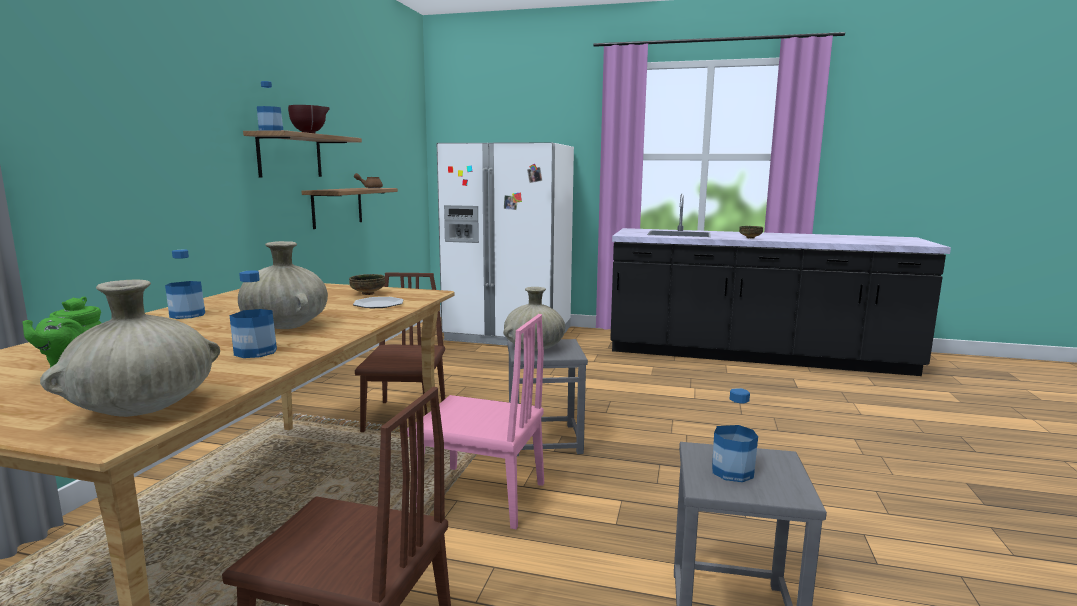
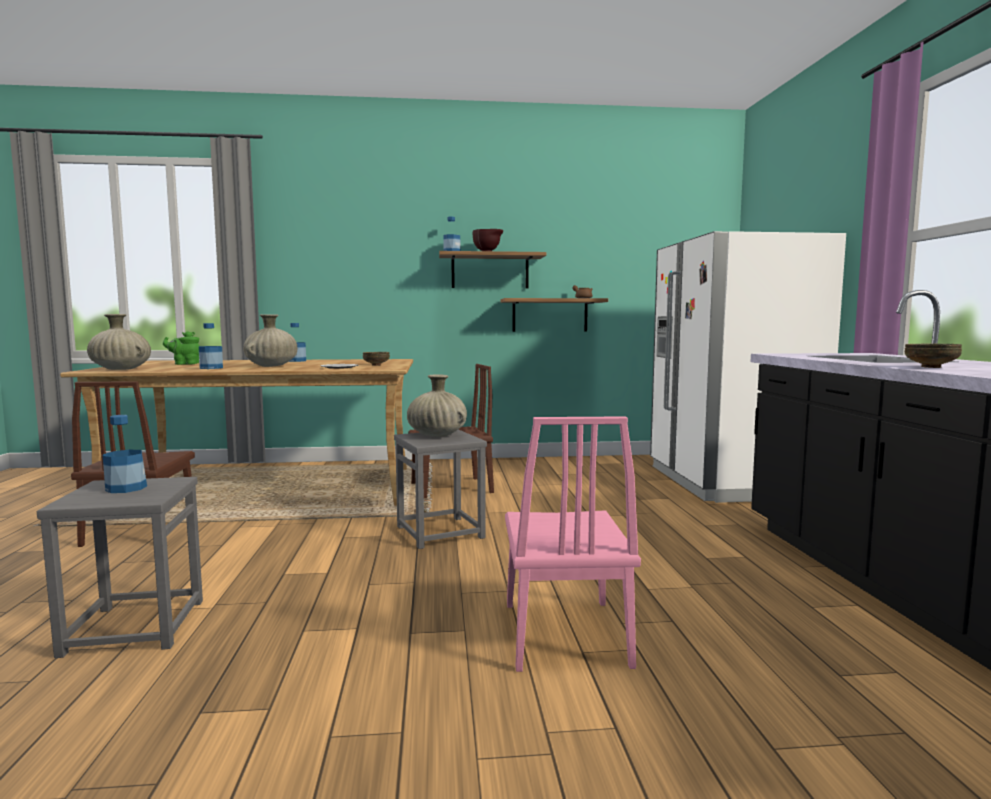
camera: 70 degrees right, 5 degrees down
pink chair [407,314,544,529] -> pink chair moved to [505,416,641,672]

